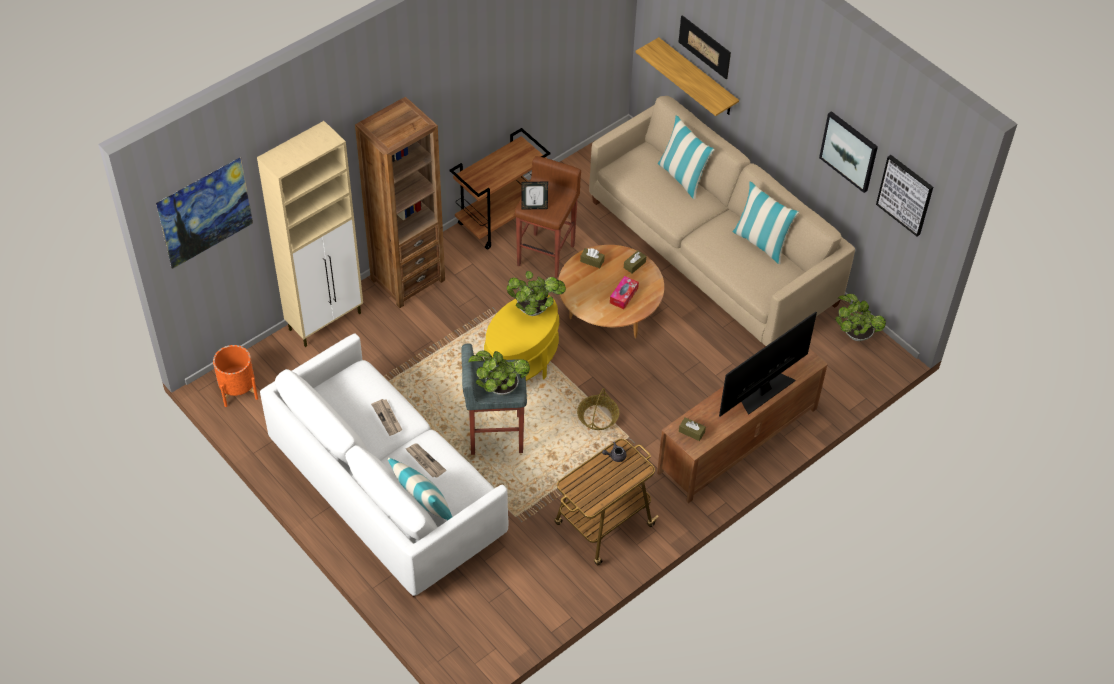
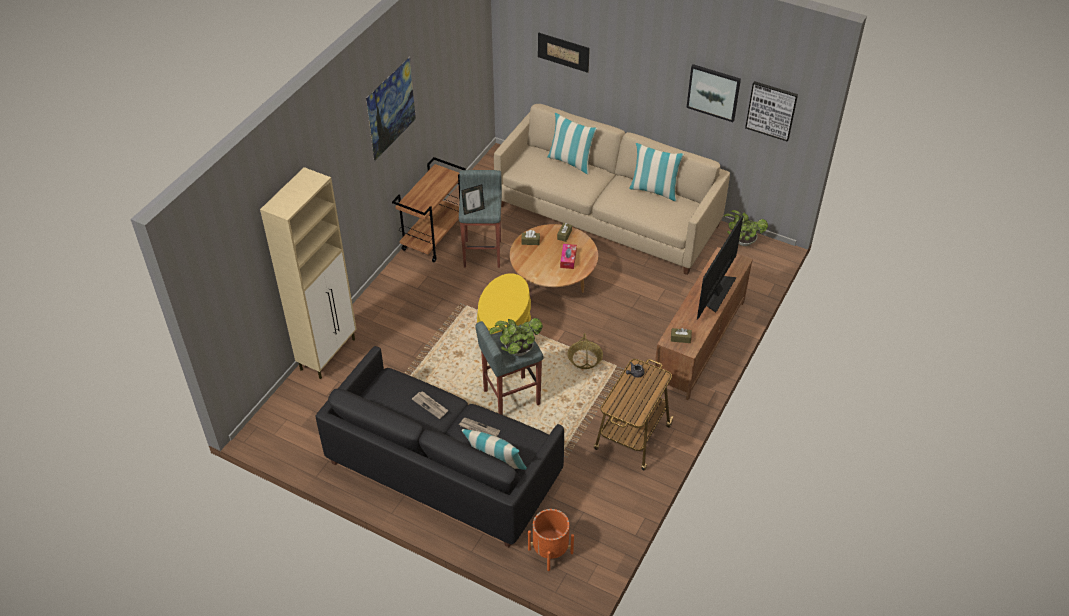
camera: 20 degrees left, 5 degrees down
picture [156,157,253,269] -> picture moved to [366,57,416,161]
orange planter [213,345,258,407] -> orange planter moved to [528,509,574,571]
white sofa [260,333,508,597] -> black sofa [315,346,564,547]
brown bookcase [355,97,445,308] -> none
potted plant [506,271,566,316] -> none
brown stool [515,156,581,278] -> grey stool [459,170,502,268]
shelf [636,37,739,116] -> none

